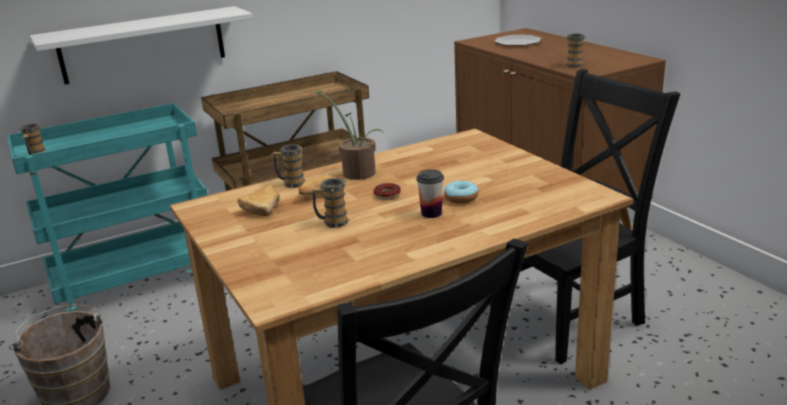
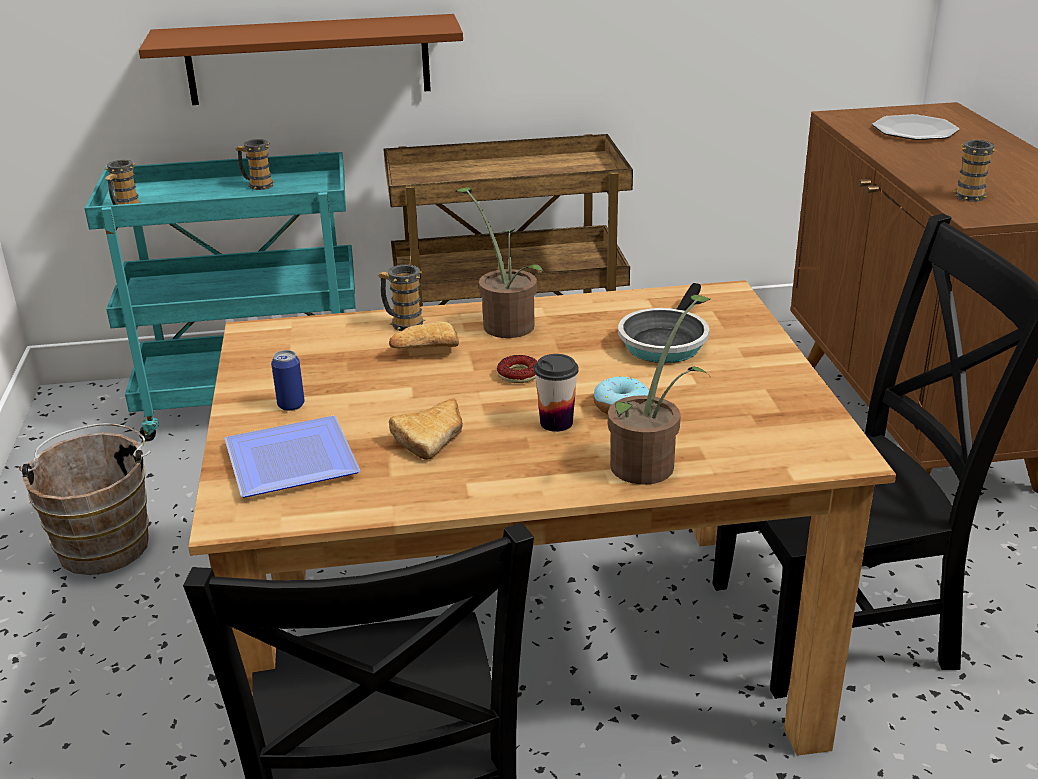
camera: 20 degrees right, 5 degrees up
white shelf [30,6,253,85] -> brown shelf [139,14,463,105]
bread [237,184,280,216] -> bread moved to [389,398,463,460]
mug [310,178,350,228] -> mug moved to [235,139,275,190]
none -> plate [224,415,360,498]
none -> can [271,350,305,411]
none -> potted plant [608,295,710,485]
none -> frying pan [618,283,710,363]

